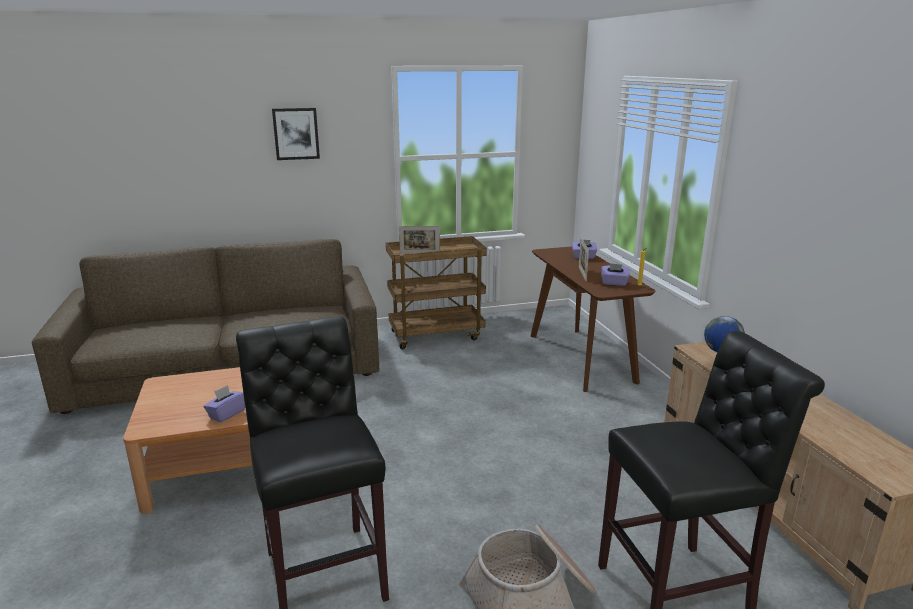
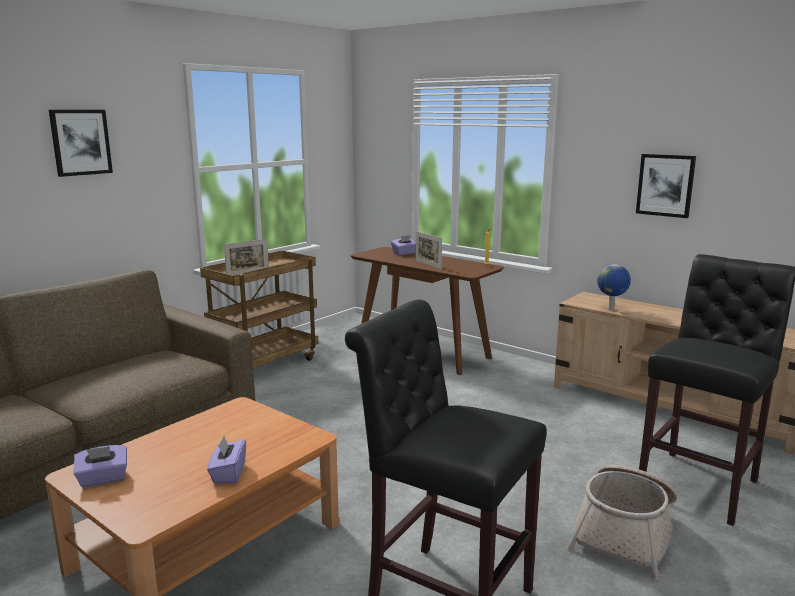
camera: 35 degrees left, 5 degrees down
purple tissue box [601,263,630,286] -> purple tissue box moved to [74,445,127,488]
none -> picture [636,154,696,218]

